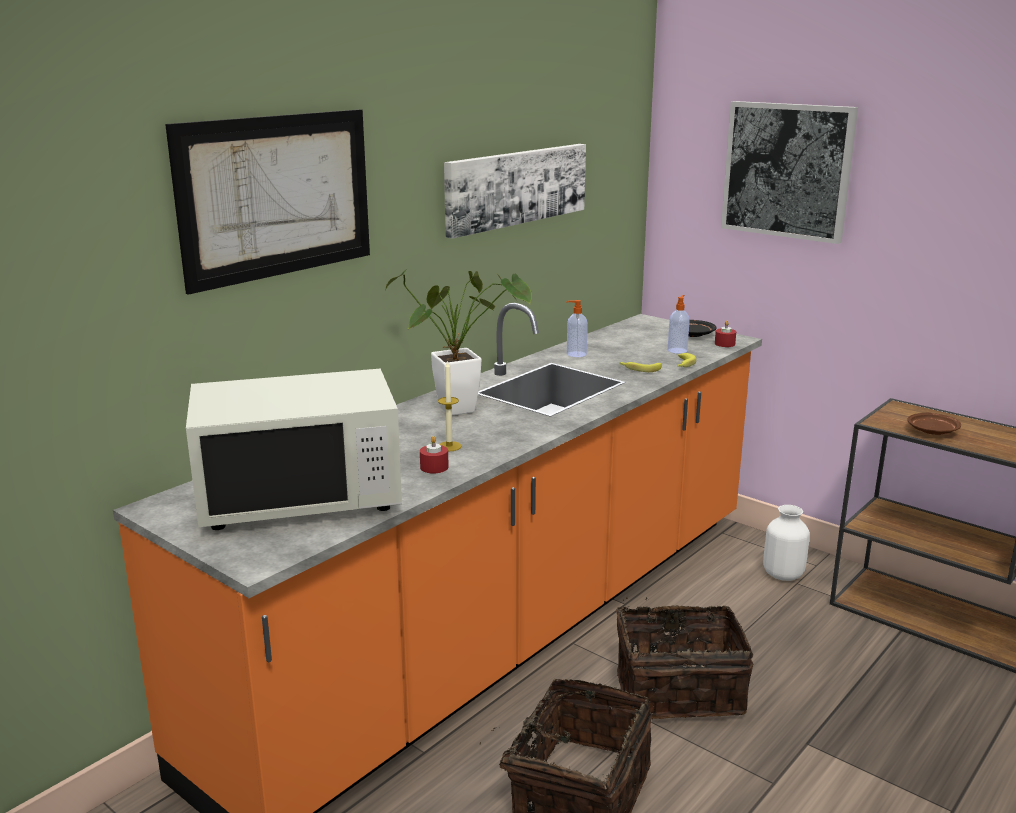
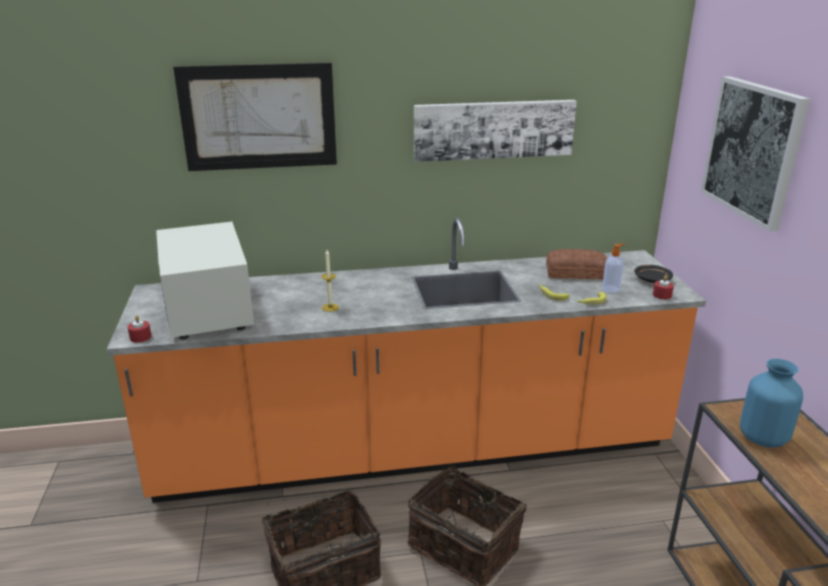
camera: 40 degrees right, 5 degrees up
white microwave [186,368,402,530] -> white microwave turned 45 degrees clockwise [156,222,254,339]
potted plant [386,268,532,416] -> none
red candle [420,436,449,473] -> red candle moved to [128,316,152,343]
soap dispenser [566,300,588,357] -> none
white vase [763,505,810,581] -> none
brown plate [907,413,961,435] -> blue vase [740,359,803,447]
none -> bread [546,249,608,280]

